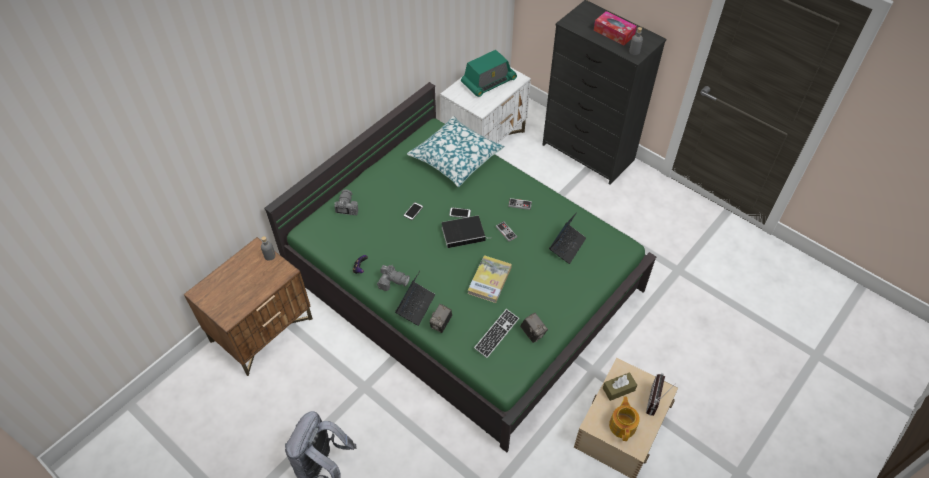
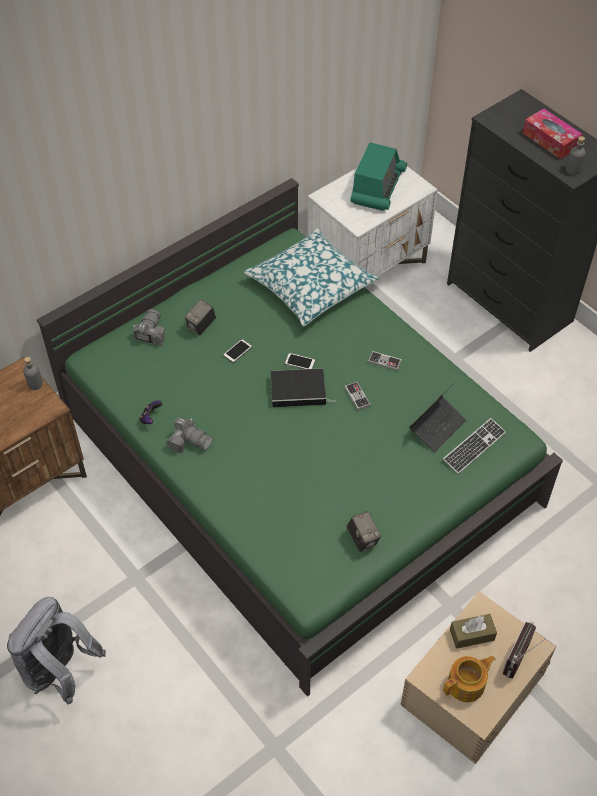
camera: 10 degrees right, 0 degrees up
laptop [395,271,435,326] -> none
camera [430,304,452,333] -> camera moved to [185,299,216,336]
radio [461,50,517,97] -> radio turned 45 degrees counterclockwise [350,143,407,211]
book [468,255,512,303] -> none
keyboard [474,309,519,358] -> keyboard moved to [443,418,506,474]
teapot [609,396,640,441] -> teapot turned 45 degrees clockwise [443,656,495,702]

